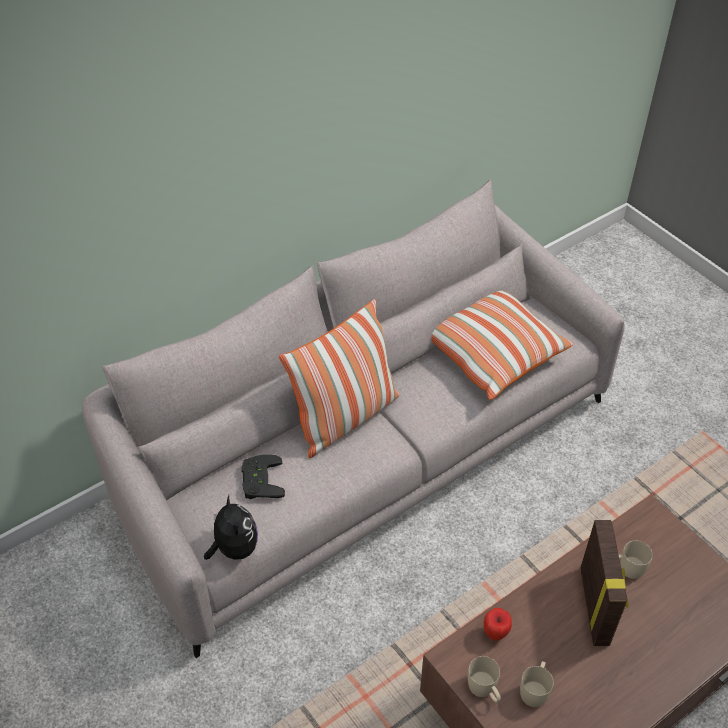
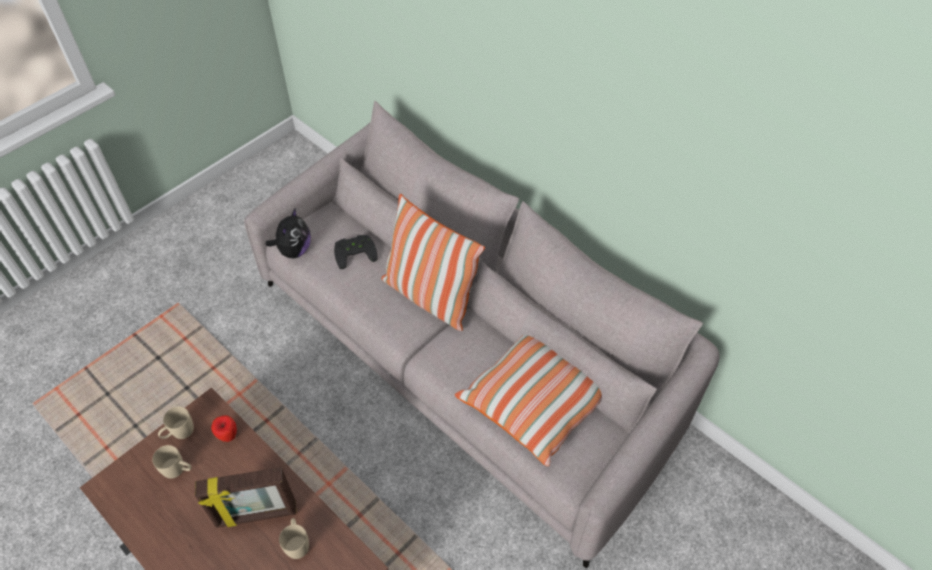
camera: 80 degrees right, 5 degrees up
plush toy [204,495,258,560] -> plush toy turned 45 degrees counterclockwise [266,207,311,258]

